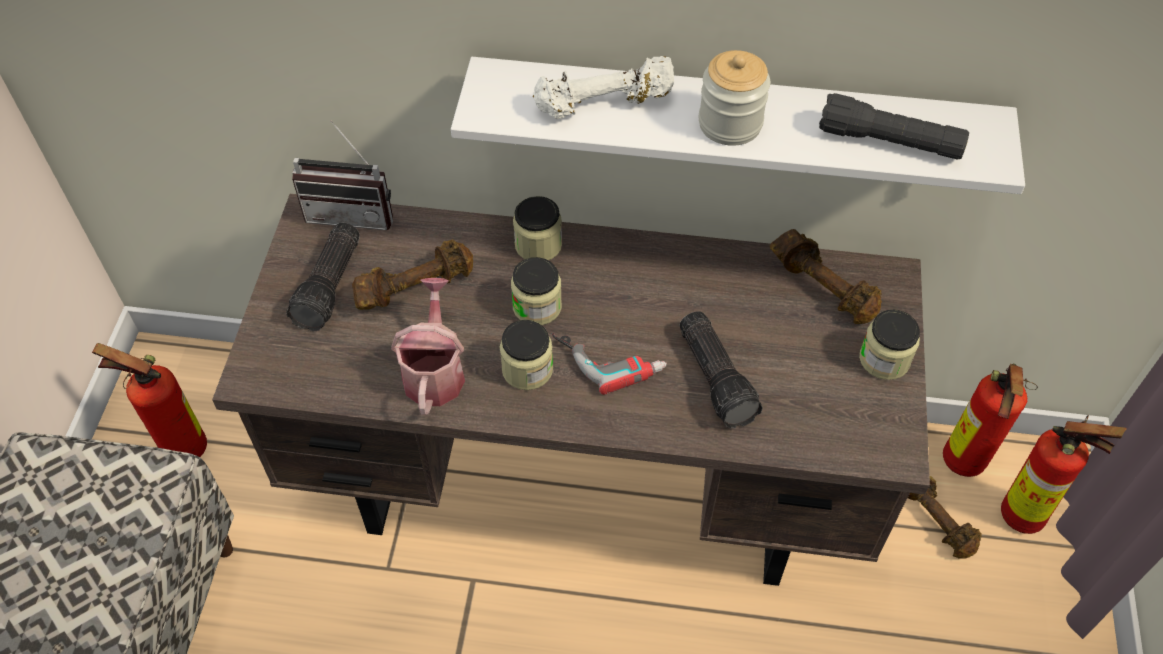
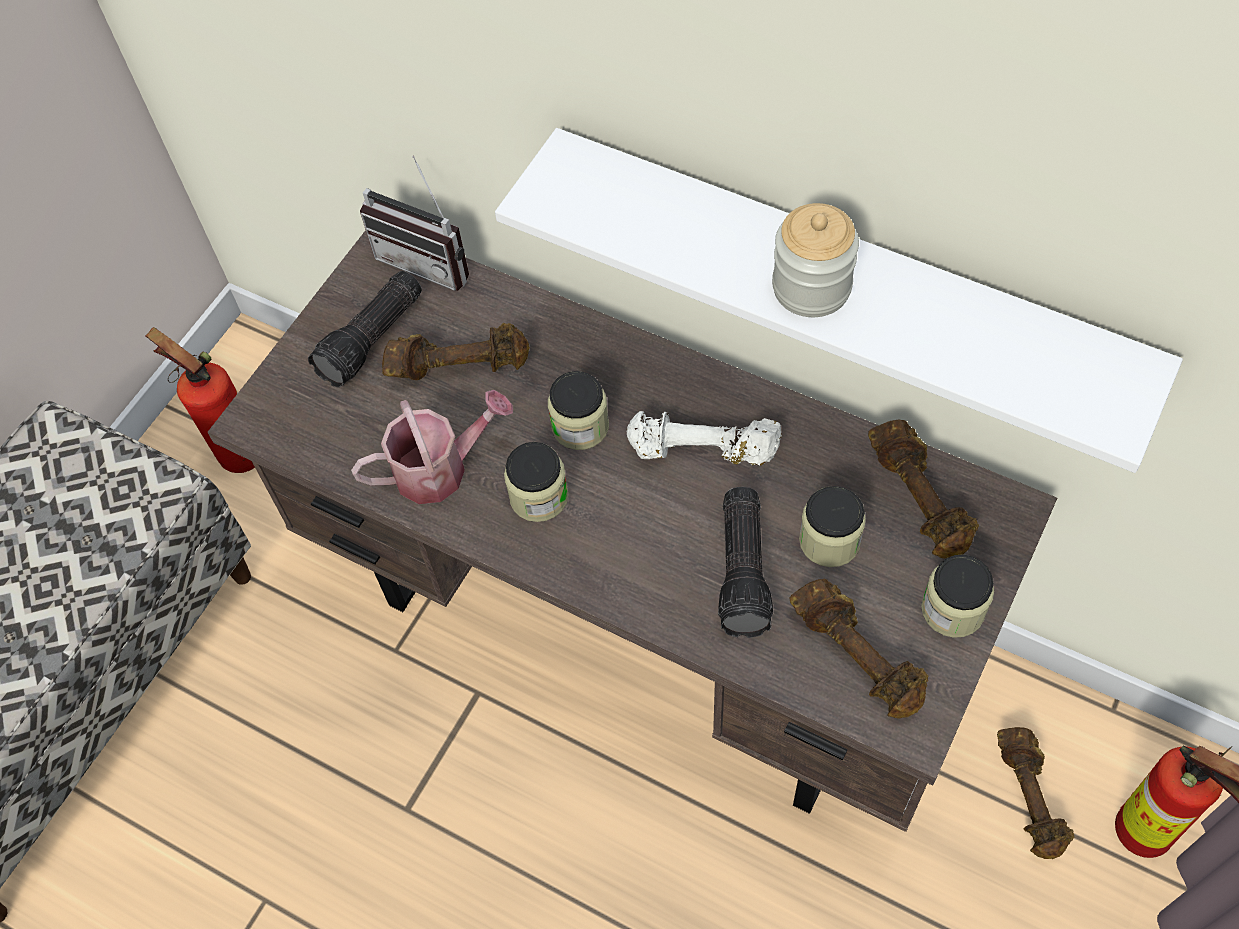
camera: 25 degrees right, 5 degrees up
watering can [391,278,465,414] -> watering can turned 45 degrees clockwise [351,390,513,504]
jar [513,196,562,260] -> jar moved to [799,486,866,567]
white dumbbell [533,56,674,119] -> white dumbbell moved to [627,411,782,466]
power drill [552,333,667,395] -> none
black flashlight [819,93,969,160] -> none
fire extinguisher [943,364,1038,477] -> none
none -> brown dumbbell [789,579,928,718]

